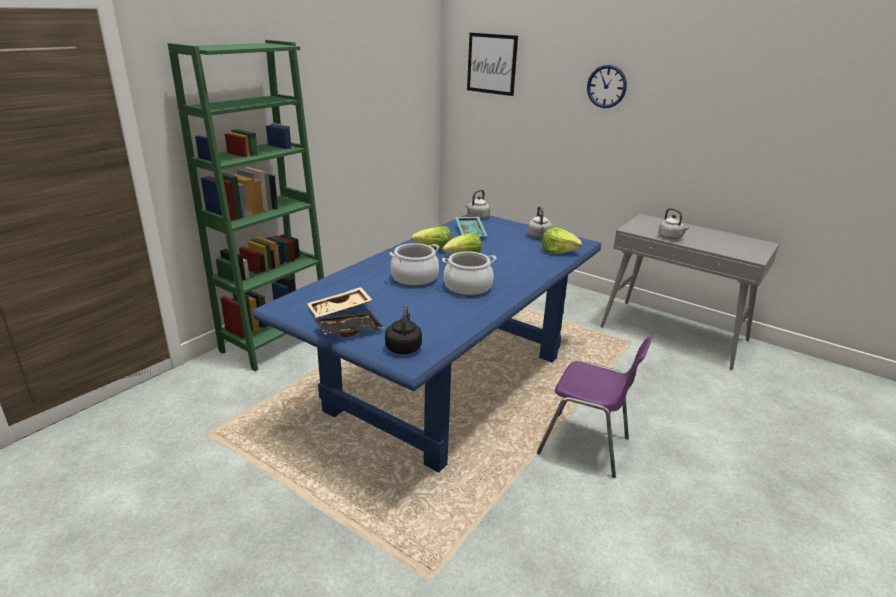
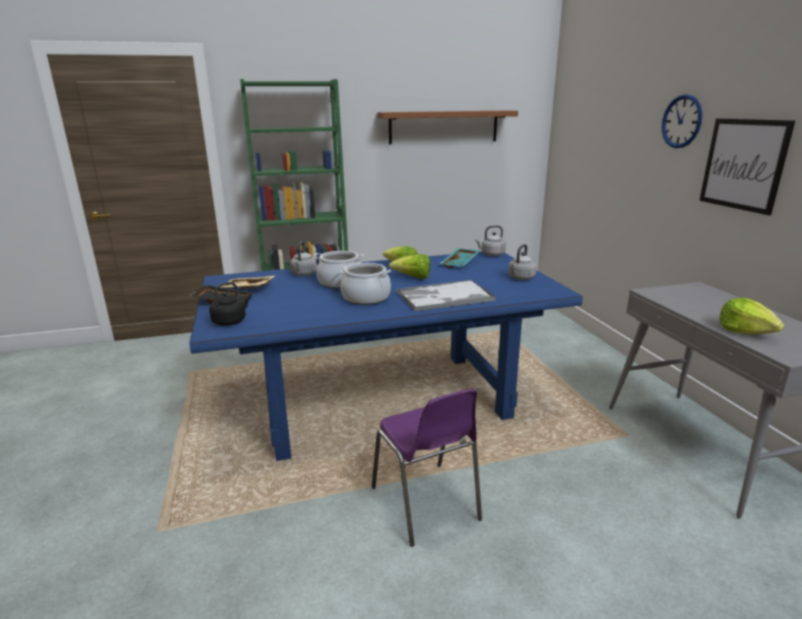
camera: 40 degrees right, 5 degrees down
picture [467,33,518,96] -> picture moved to [699,118,795,215]
lettuce [542,227,582,254] -> lettuce moved to [719,298,784,334]
grey kettle [658,208,689,239] -> grey kettle moved to [290,241,317,276]
none -> brown shelf [377,111,518,144]
none -> tray [397,280,496,312]

